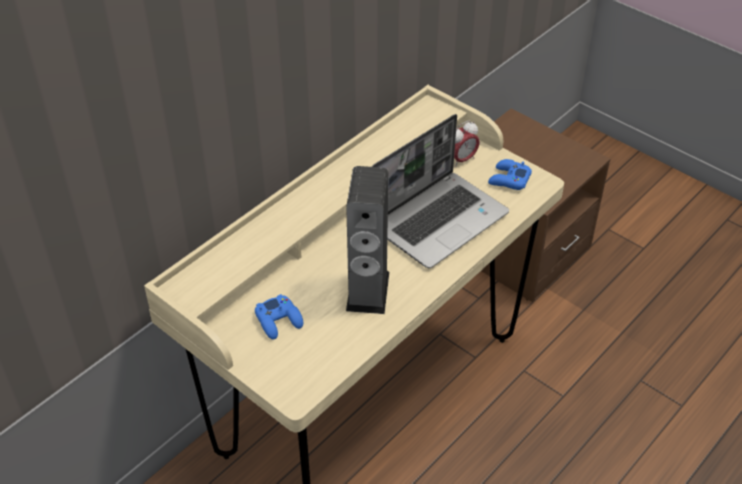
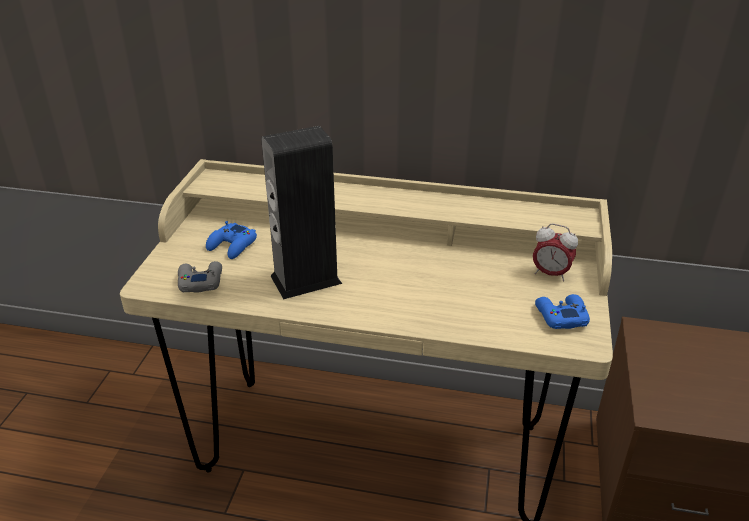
camera: 60 degrees right, 10 degrees down
laptop [372,114,509,268] -> none
none -> grey game controller [178,261,222,292]

